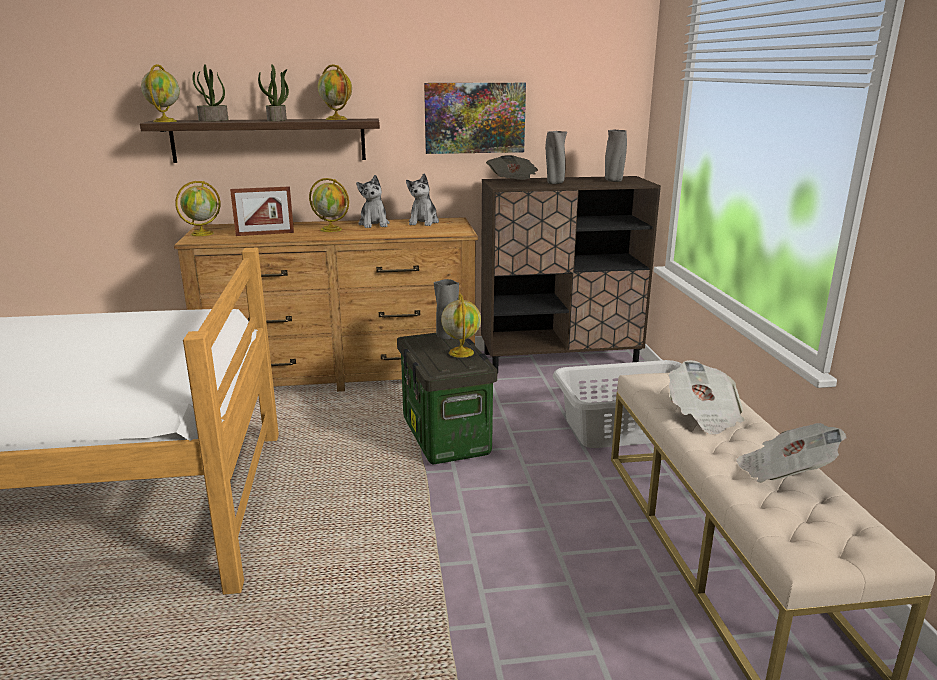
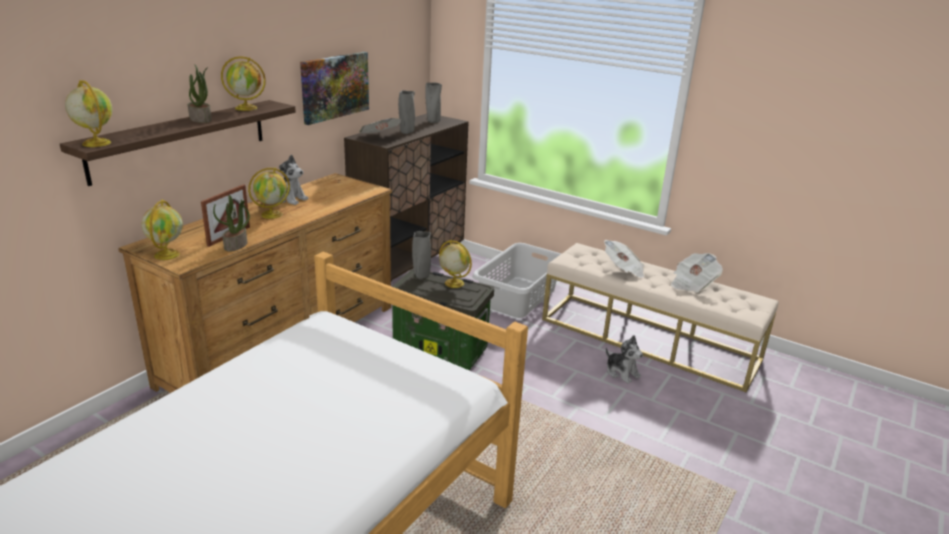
camera: 50 degrees left, 5 degrees up
potted plant [192,64,228,121] -> potted plant moved to [213,195,250,252]
plush toy [406,174,439,226] -> plush toy moved to [606,335,643,384]

